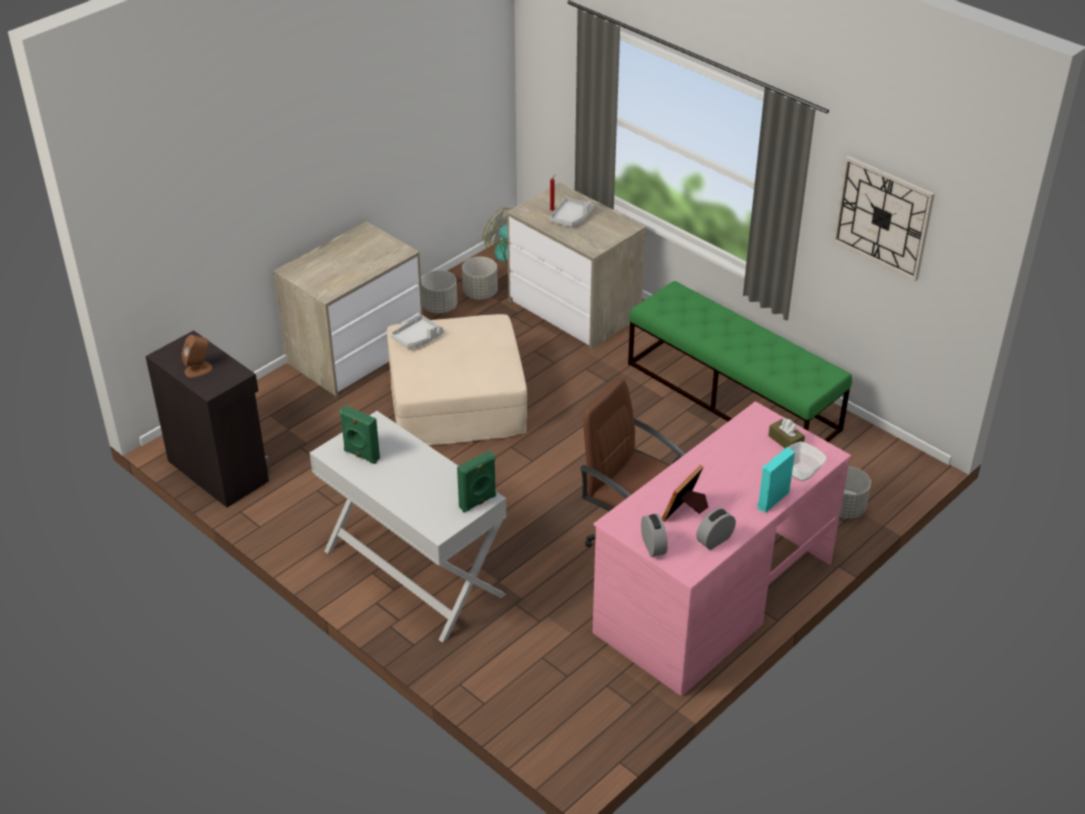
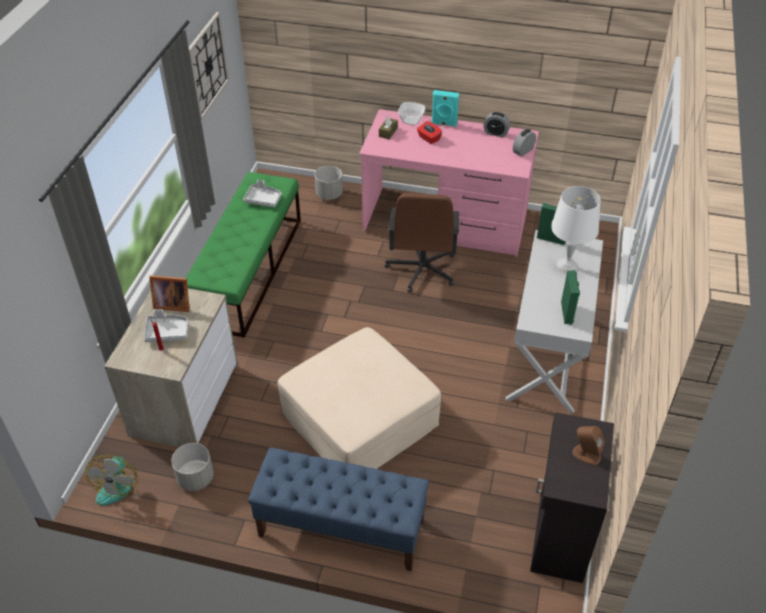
camera: 120 degrees left, 5 degrees up
dresser [273,221,423,396] -> blue bench [248,447,429,571]
grey tray [390,315,444,349] -> grey tray moved to [243,180,282,207]
grey planter [421,270,457,313] -> none
picture frame [662,465,708,522] -> picture frame moved to [149,275,190,312]
none -> red tissue box [417,121,442,144]
none -> white table lamp [551,186,601,273]

